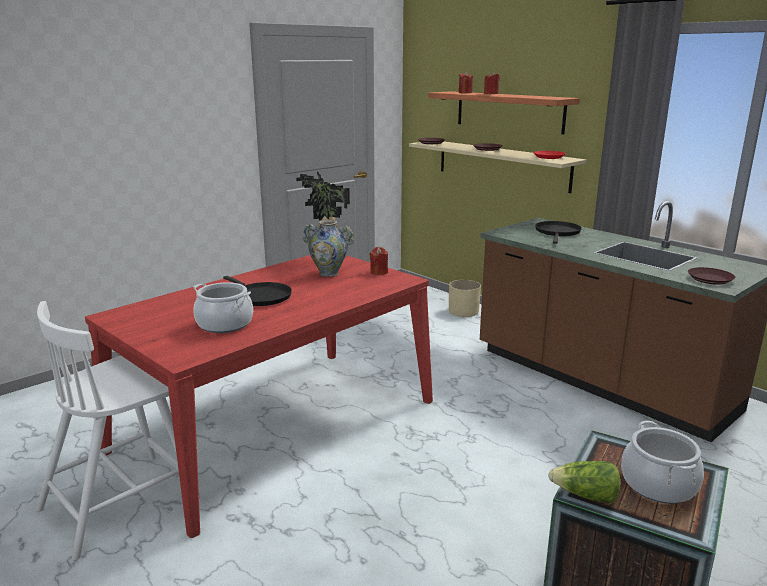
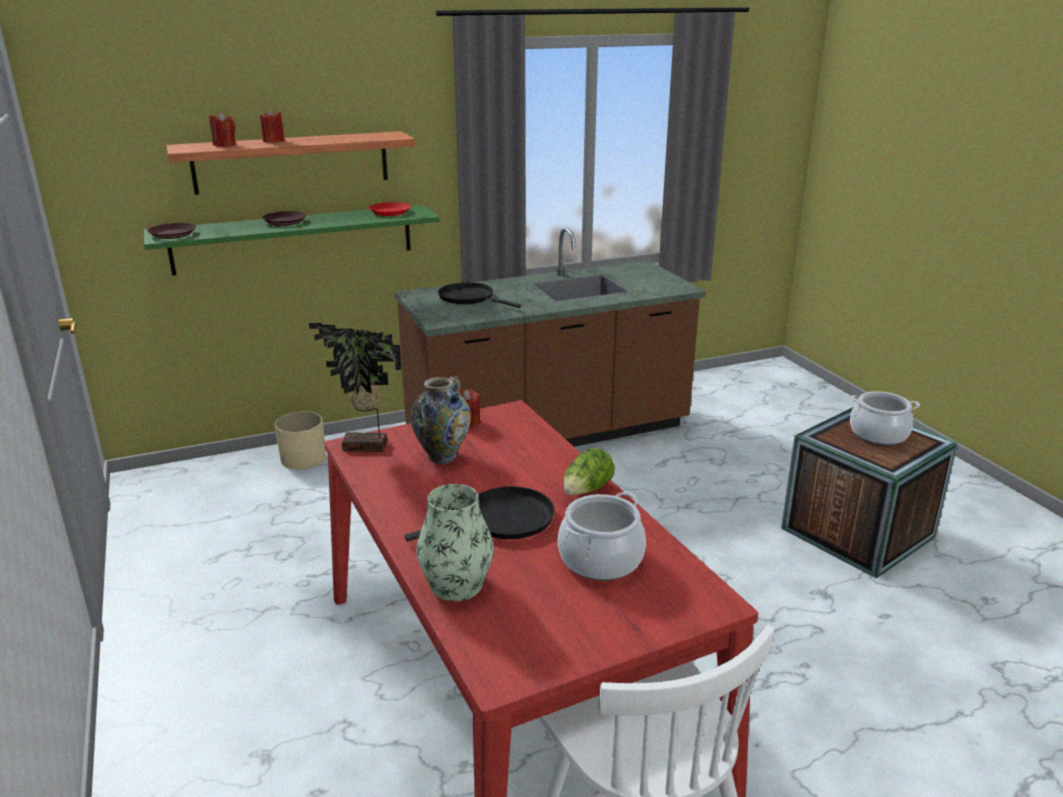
camera: 70 degrees left, 5 degrees up
beige shelf [409,141,587,193] -> green shelf [144,205,440,276]
lettuce [548,461,620,504] -> lettuce moved to [563,448,615,495]
brown plate [688,267,735,285] -> none
none -> vase [417,484,494,601]

